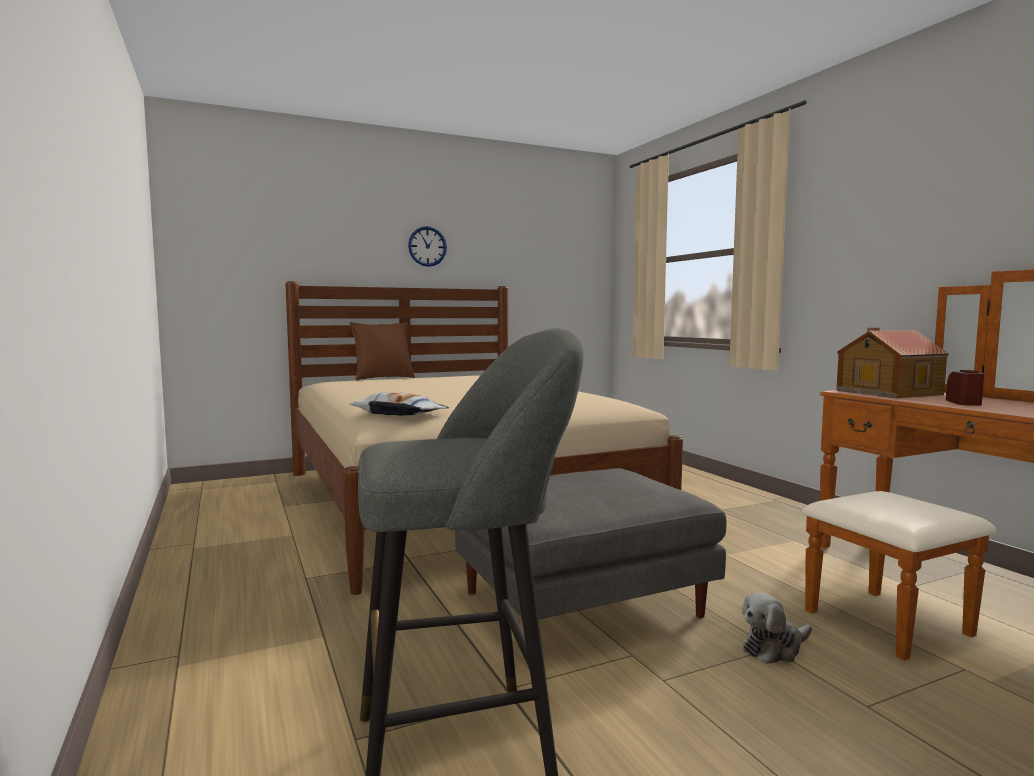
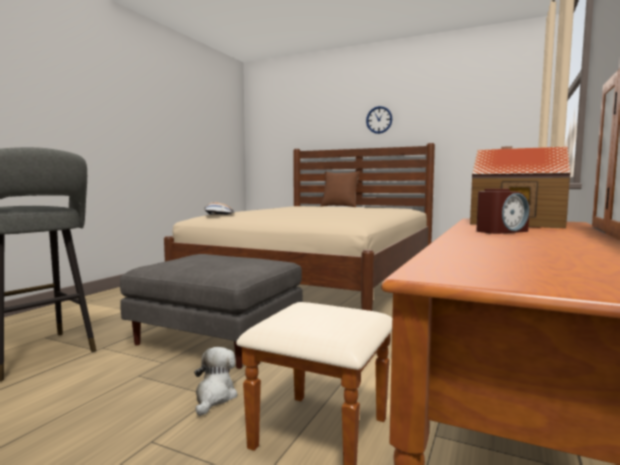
camera: 50 degrees right, 0 degrees up
plush toy [742,593,812,664] -> plush toy turned 75 degrees clockwise [194,347,237,416]

